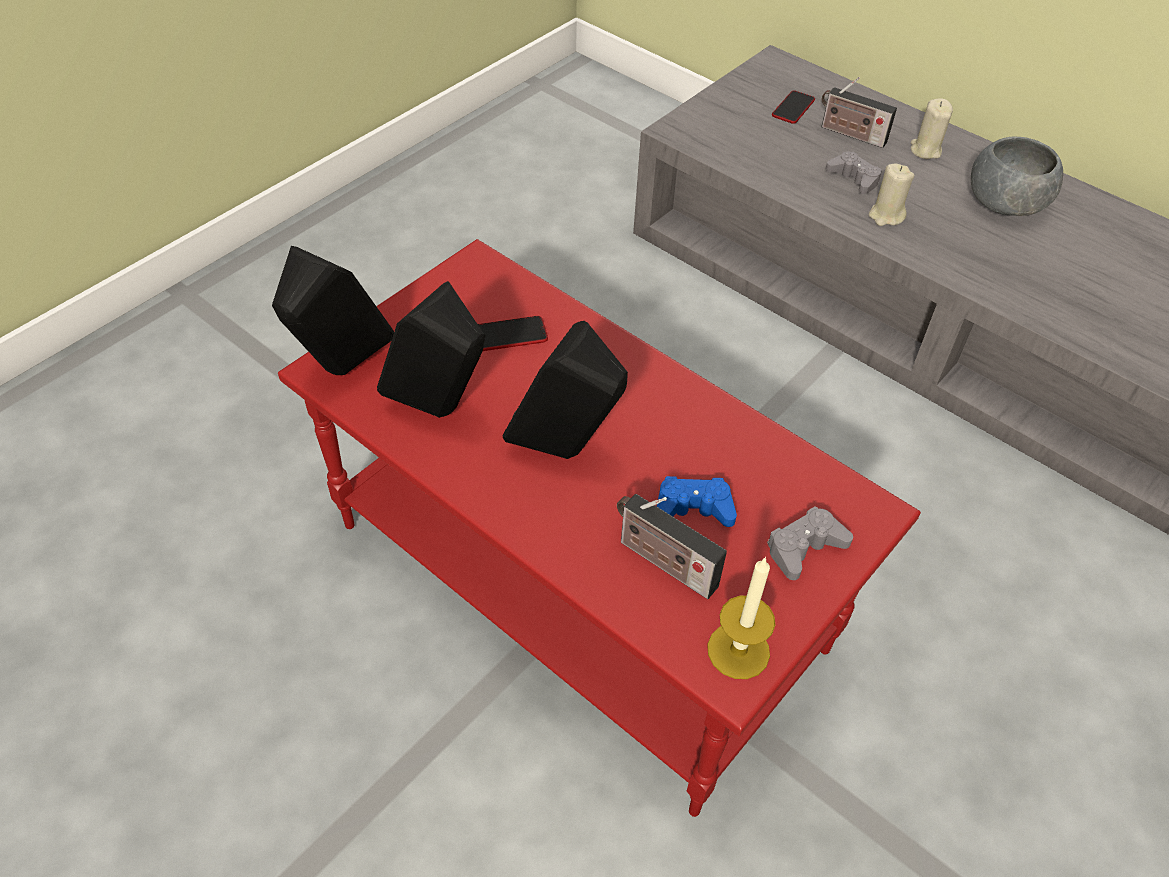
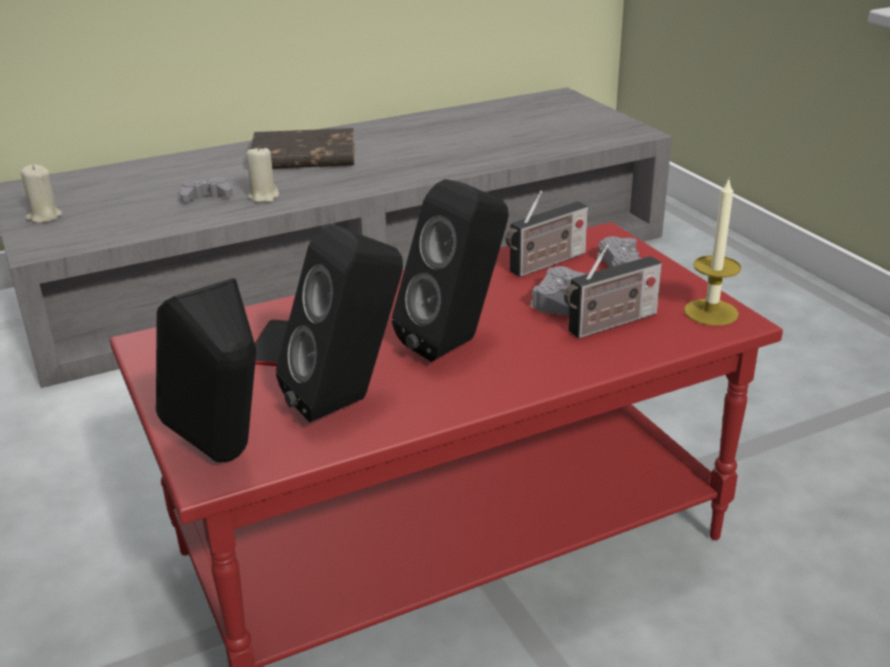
camera: 65 degrees left, 20 degrees down
blue game controller [657,476,737,527] -> grey game controller [530,266,586,316]
phone [772,90,815,124] -> none
radio [821,77,897,148] -> radio moved to [505,190,588,277]
beige candle [911,98,953,159] -> beige candle moved to [20,164,63,223]
grey bowl [971,136,1063,216] -> brown book [249,128,355,169]

